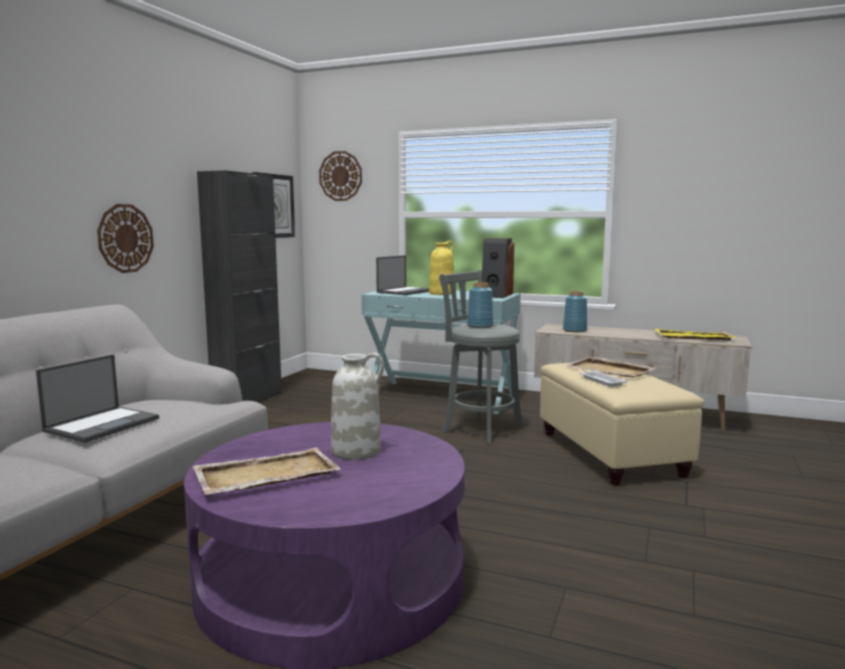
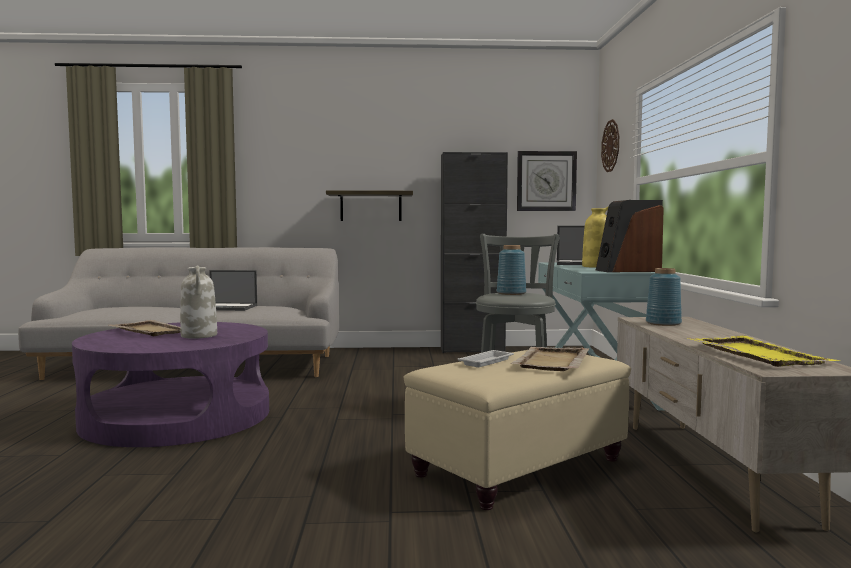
camera: 65 degrees right, 5 degrees down
wall clock [97,204,154,273] -> shelf [326,190,413,221]

